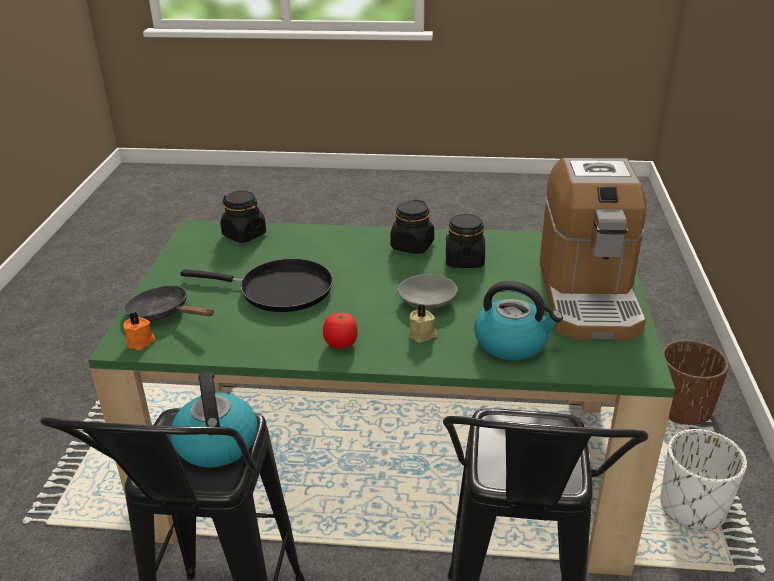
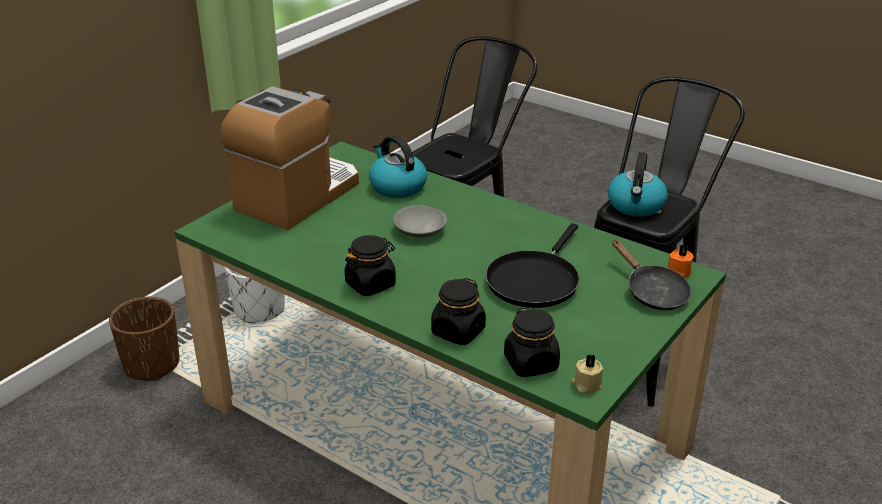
camera: 150 degrees left, 0 degrees up
black frying pan [180,258,333,312] -> black frying pan turned 105 degrees counterclockwise [486,223,580,308]
tomato [323,313,358,349] -> none
beige candle [409,305,437,343] -> beige candle moved to [572,354,603,393]
black jar [446,214,485,268] -> black jar moved to [431,278,486,345]

